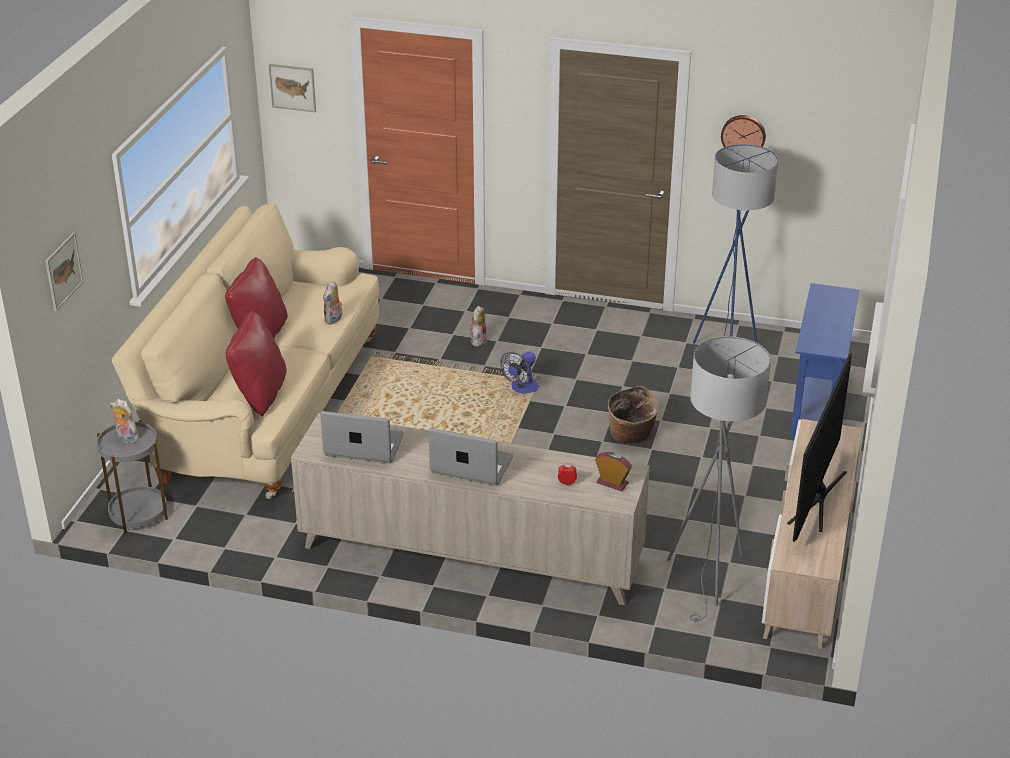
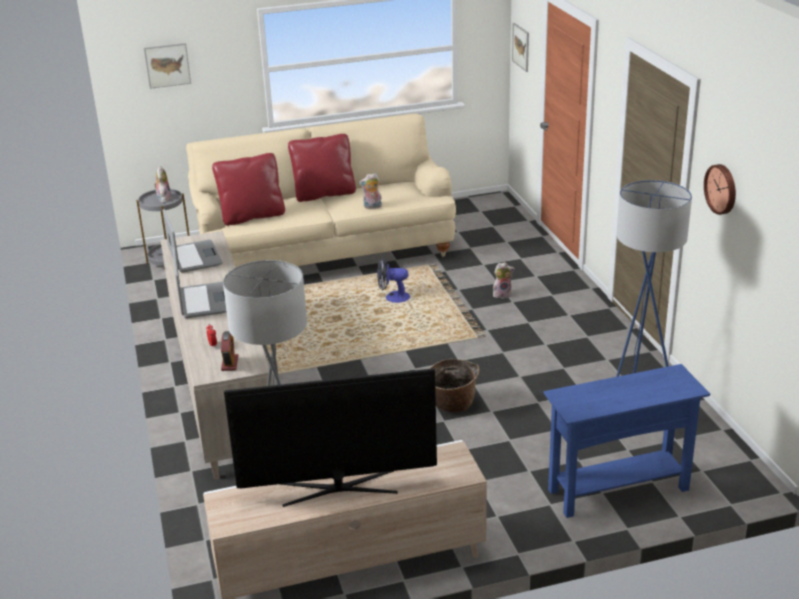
camera: 60 degrees right, 5 degrees down
fan [500,352,539,394] -> fan moved to [377,258,410,303]

